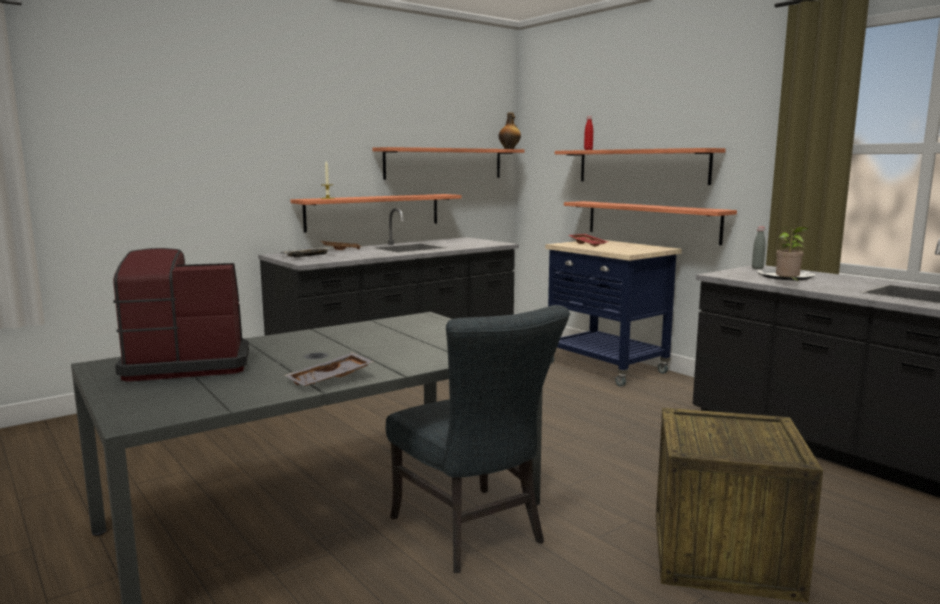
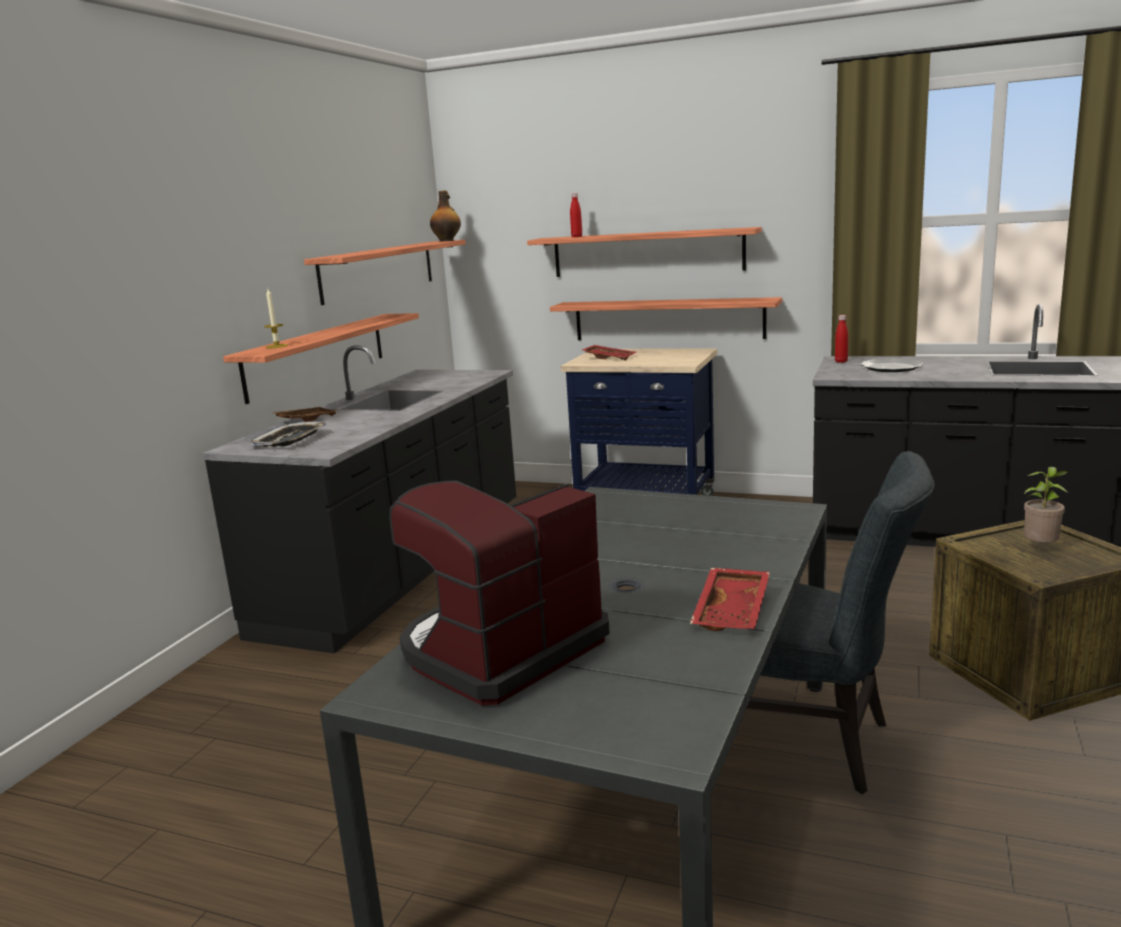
camera: 30 degrees left, 5 degrees up
grey tray [284,352,374,386] -> red tray [690,568,770,631]
grey bottle [752,227,766,269] -> red bottle [835,315,848,363]
potted plant [776,227,809,283] -> potted plant moved to [1024,467,1069,543]

